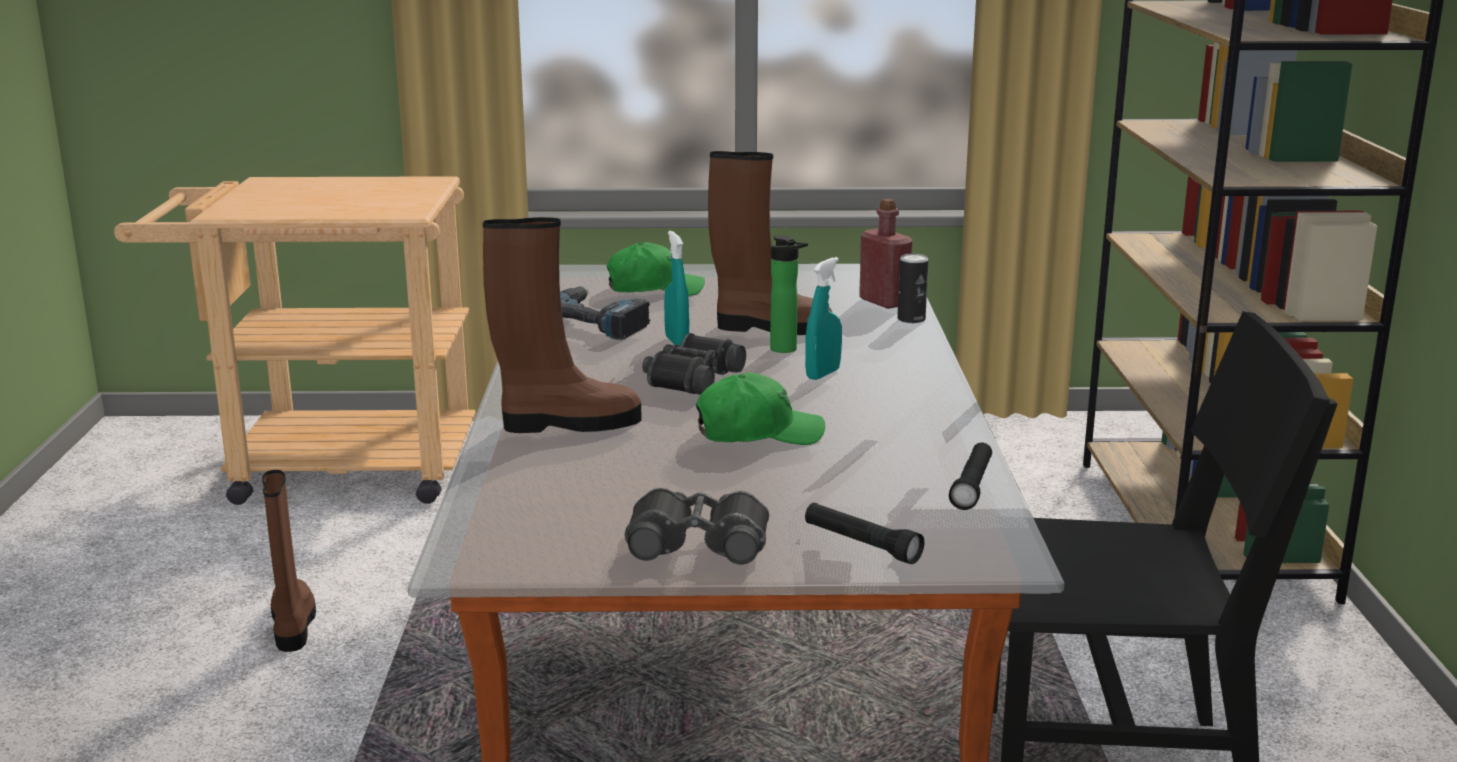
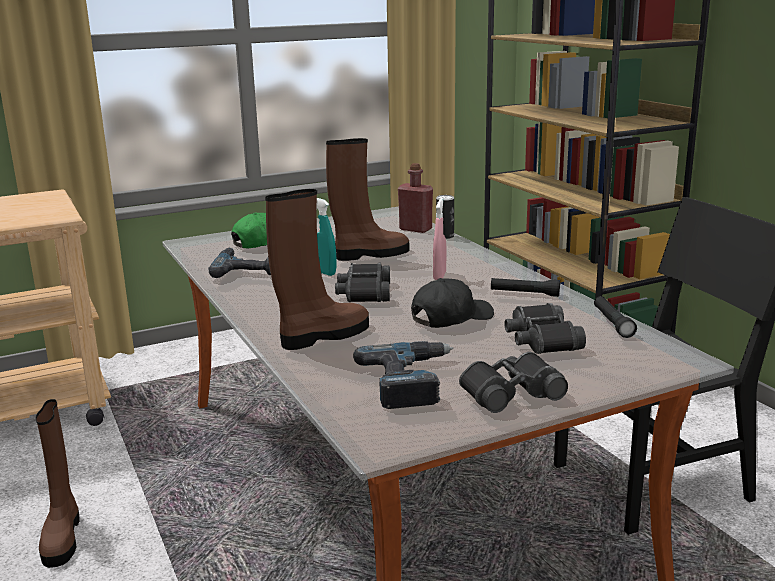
camera: 25 degrees left, 0 degrees up
brown boot [262,470,316,652] -> brown boot turned 150 degrees counterclockwise [36,399,80,568]
green cap [696,372,825,445] -> black cap [411,278,494,328]
bottle [770,235,808,353] -> none
turquoise spray bottle [805,257,842,380] -> pink spray bottle [433,198,446,280]
black flashlight [805,503,924,564] -> black flashlight moved to [491,278,560,297]
none -> power drill [353,341,453,409]
none -> black binoculars [504,303,586,354]

